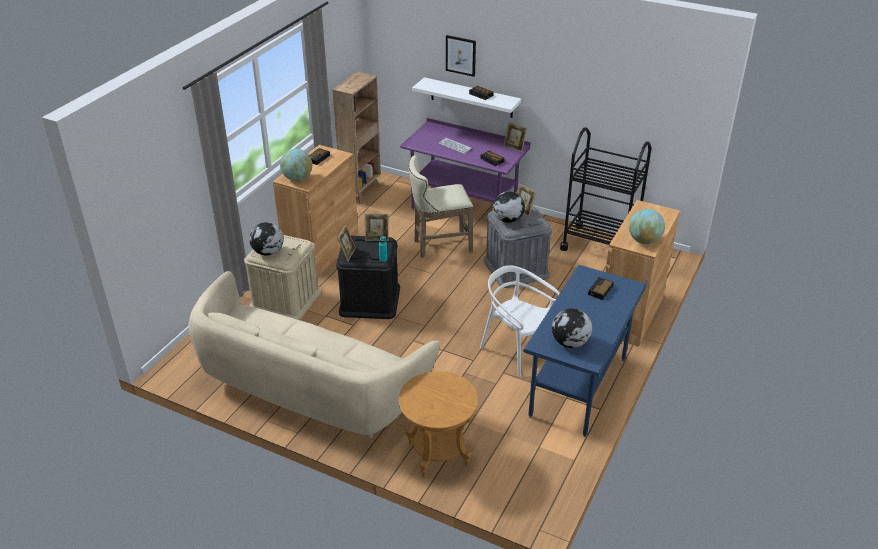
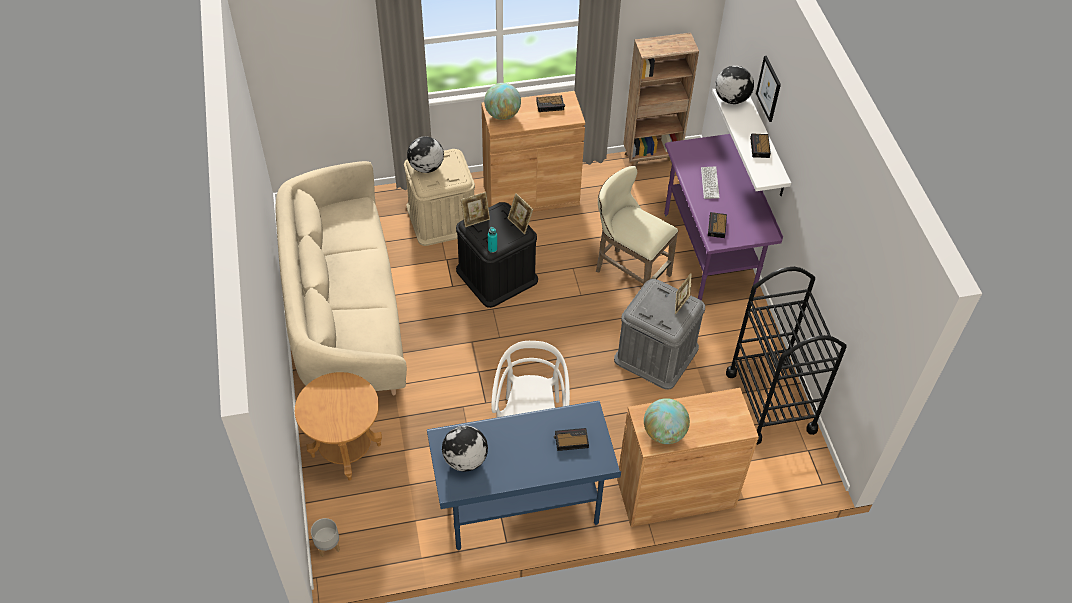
camera: 50 degrees right, 15 degrees up
globe [493,191,525,223] -> globe moved to [715,66,754,104]
picture frame [503,122,527,152] -> none
none -> grey planter [311,518,340,557]

